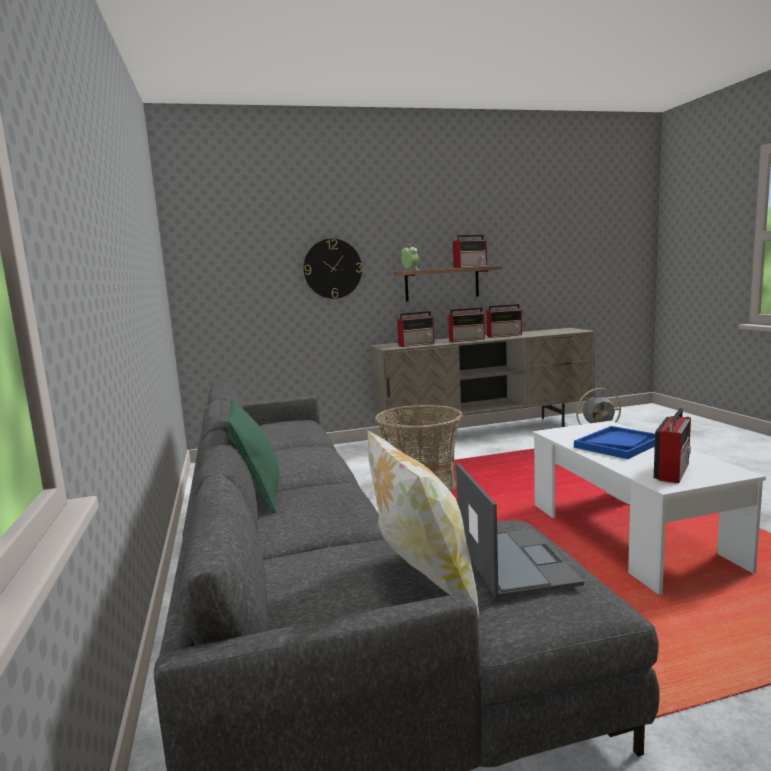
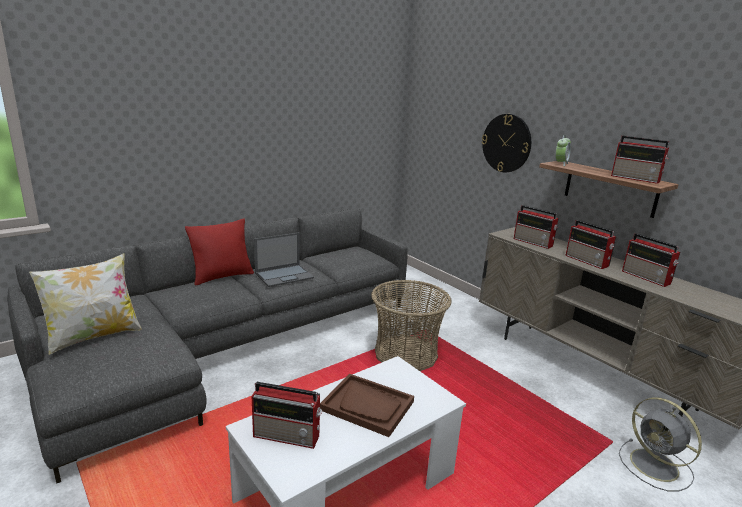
camera: 65 degrees right, 10 degrees up
green pillow [226,398,279,514] -> red pillow [185,218,254,286]
laptop [456,463,584,598] -> laptop moved to [254,233,314,287]
blue tray [574,426,655,459] -> brown tray [320,374,414,437]

